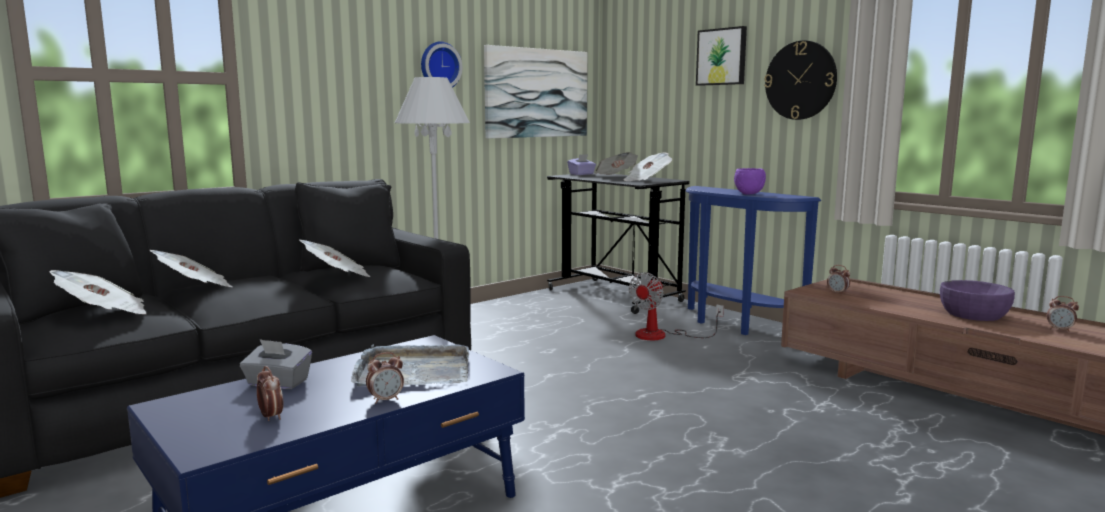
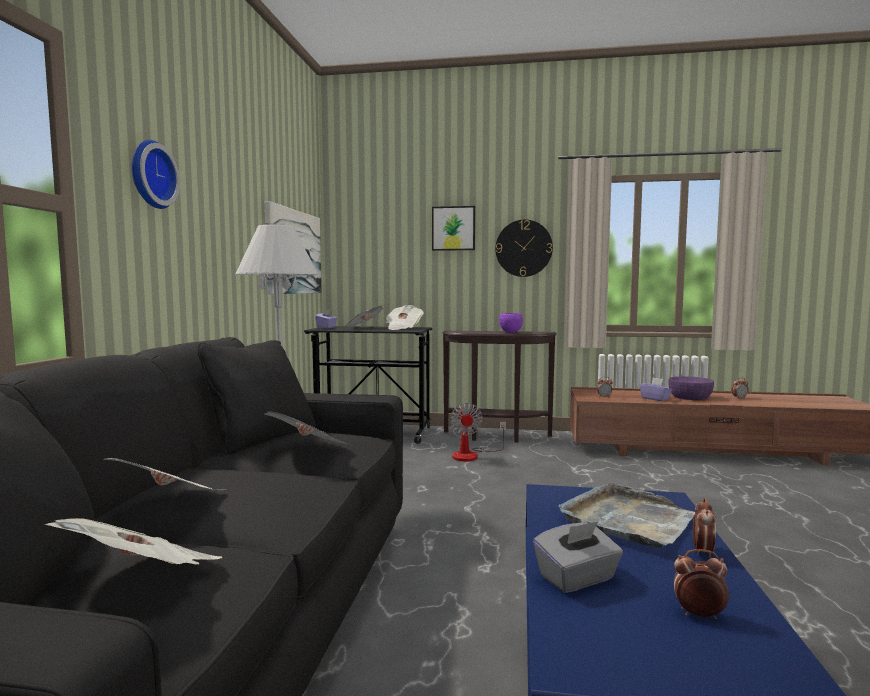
camera: 40 degrees left, 5 degrees down
wall clock [421,41,462,88] -> wall clock moved to [131,140,180,209]
blue console table [685,186,821,335] -> brown console table [442,331,557,442]
none -> purple tissue box [639,378,672,401]

